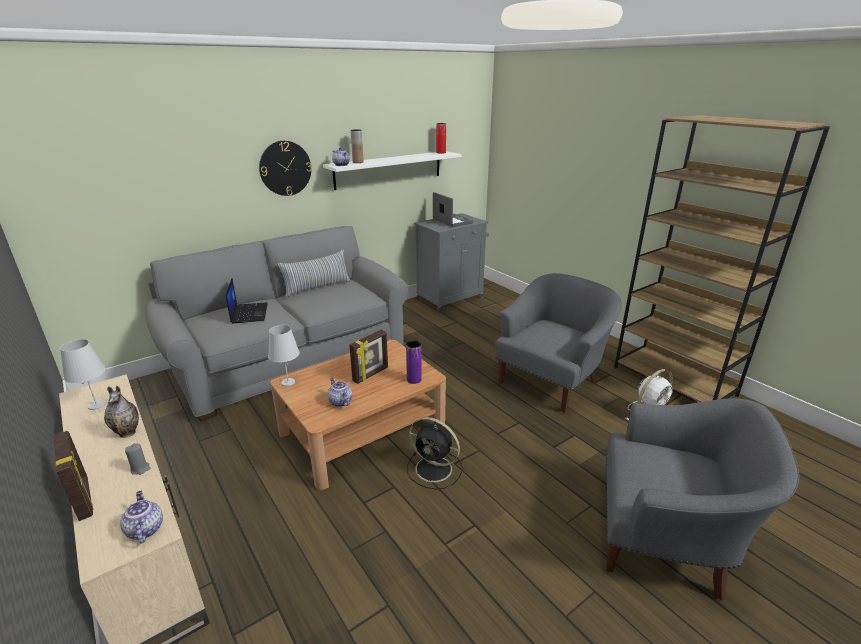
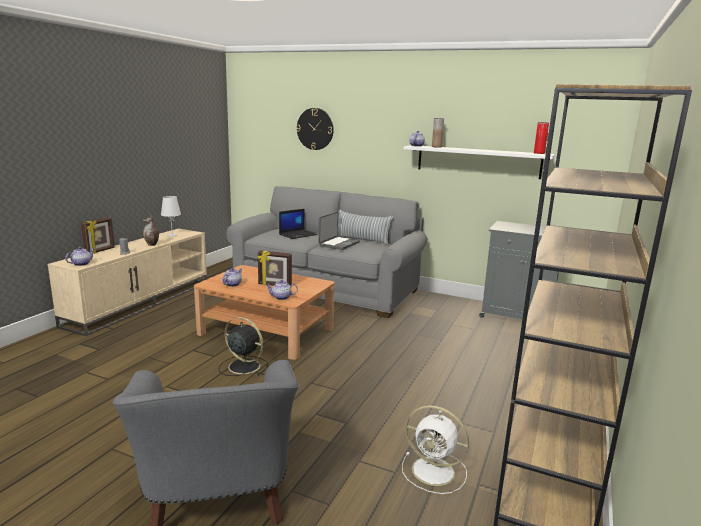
camera: 60 degrees right, 10 degrees down
wall clock [259,141,312,196] -> wall clock moved to [296,108,334,150]
white table lamp [268,325,300,386] -> none
purple vase [406,340,422,384] -> teapot [266,280,298,300]
black fan [407,417,462,490] -> black fan turned 120 degrees clockwise [219,317,268,376]
laptop [433,192,473,227] -> laptop moved to [318,212,360,250]
grey armchair [495,273,622,412] -> none

